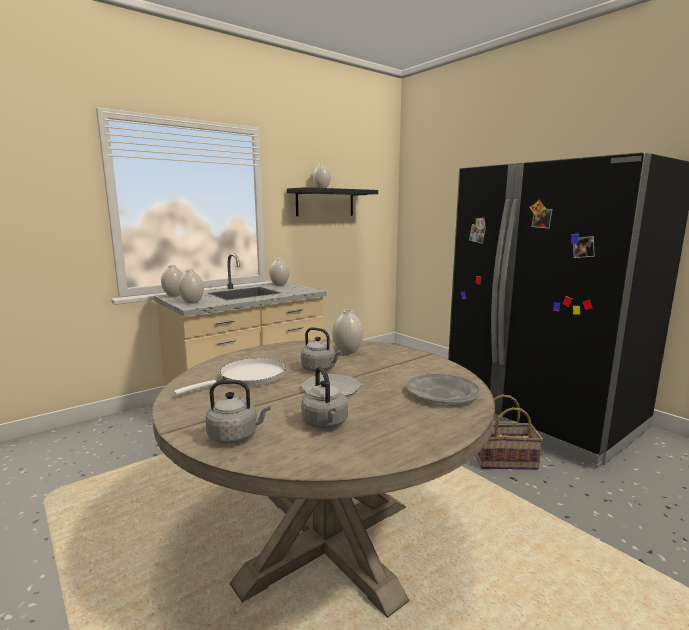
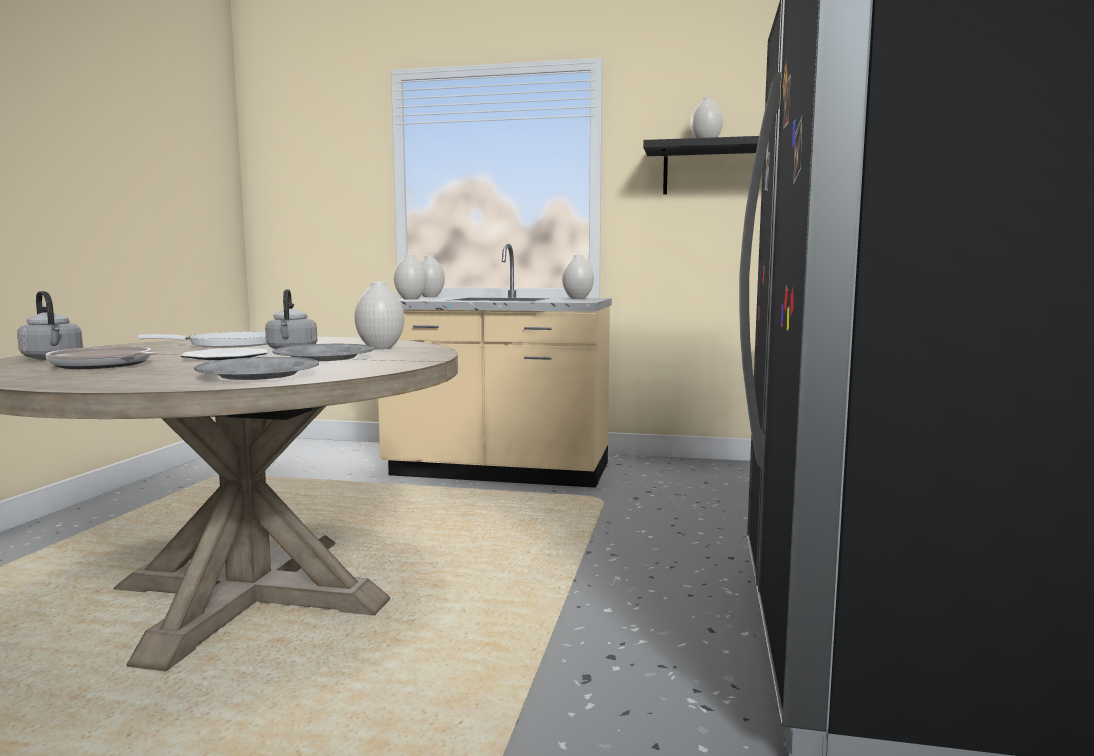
camera: 50 degrees right, 5 degrees down
grey kettle [301,366,348,429] -> frying pan [45,346,158,369]
basket [475,395,543,470] -> none
none -> grey plate [273,344,374,361]

